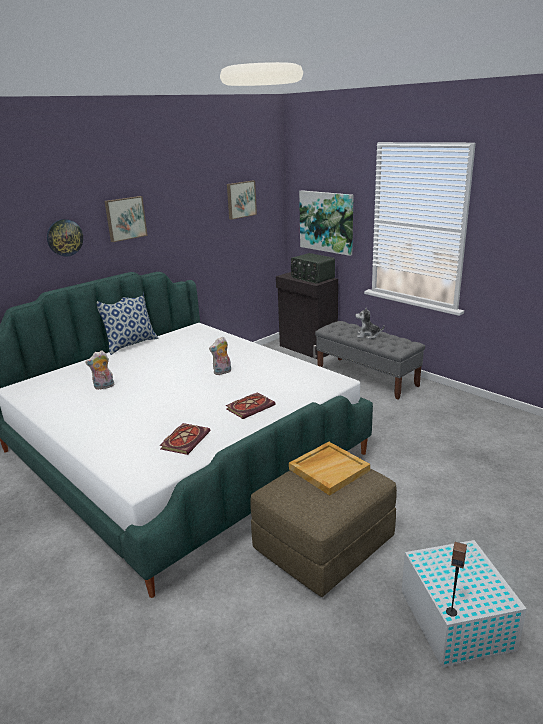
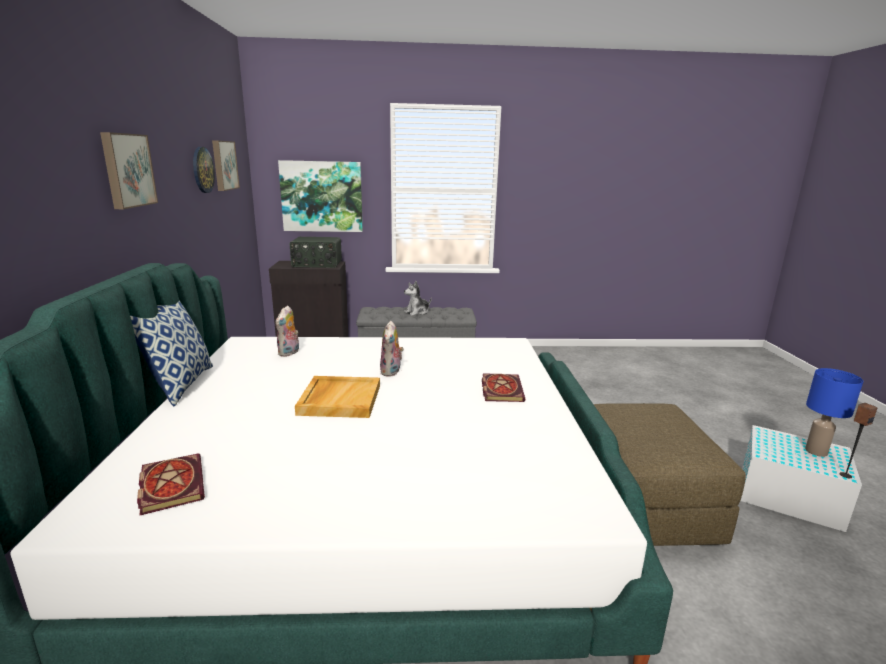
camera: 50 degrees left, 5 degrees down
wall clock [47,219,83,256] -> wall clock moved to [193,147,215,193]
plush toy [85,350,114,390] -> plush toy moved to [275,305,299,357]
book [160,423,210,455] -> book moved to [137,453,205,515]
beige tray [289,442,370,496] -> beige tray moved to [295,376,380,418]
none -> blue table lamp [805,368,864,457]

